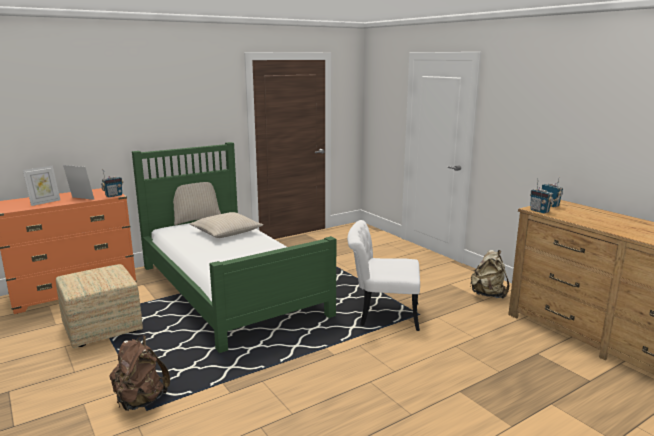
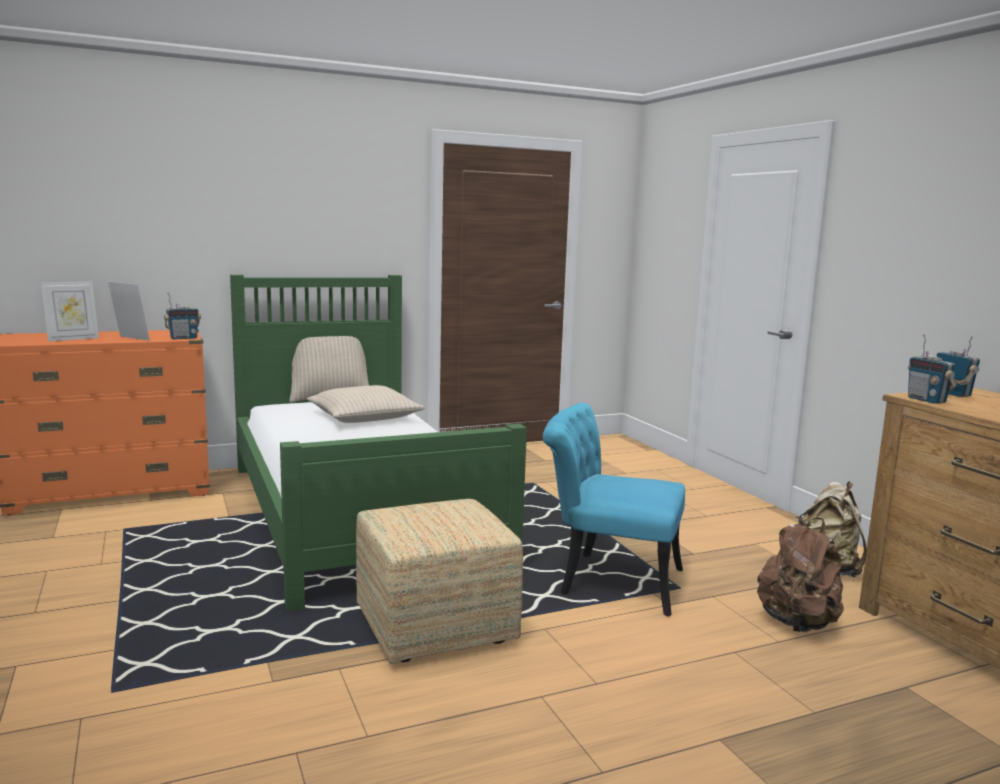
camera: 10 degrees right, 5 degrees down
ottoman [56,264,143,348] -> ottoman moved to [356,499,523,664]
brown backpack [109,335,170,411] -> brown backpack moved to [757,518,844,632]
white chair [347,220,420,331] -> turquoise chair [543,403,685,616]

